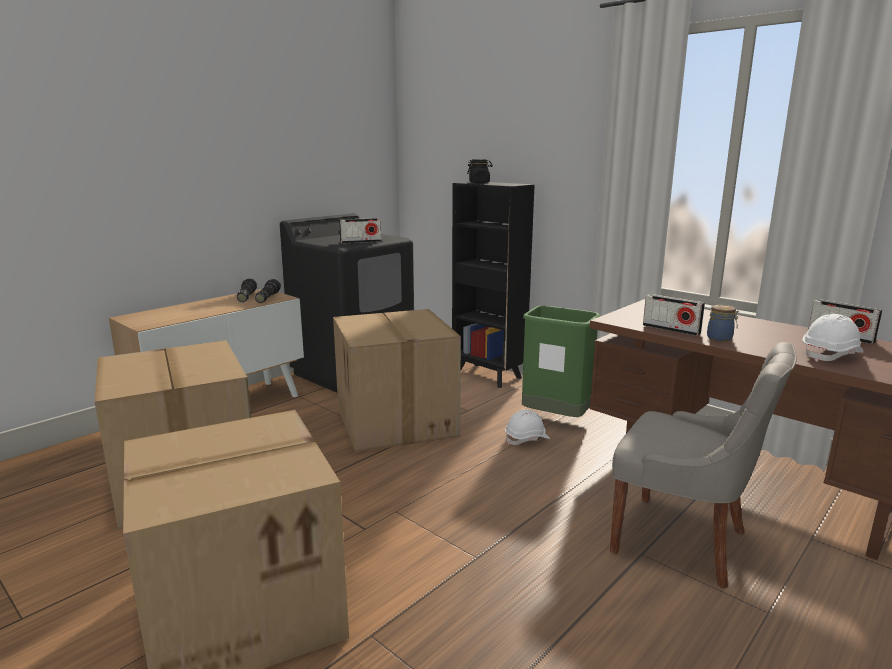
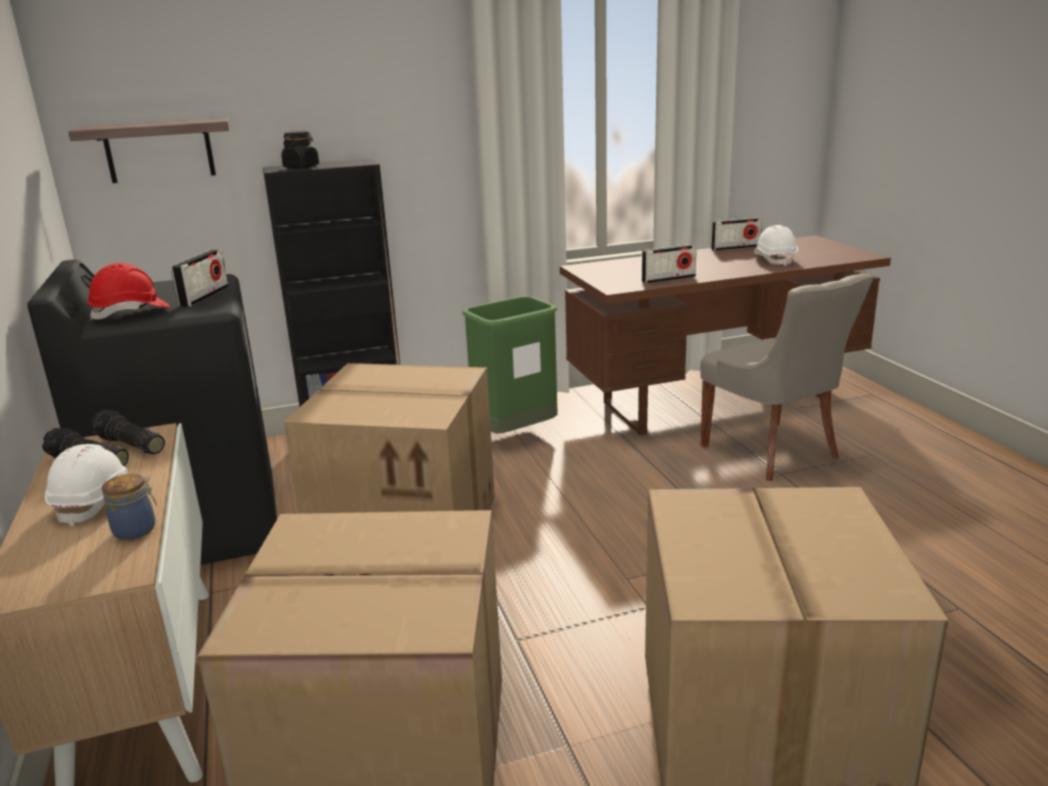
camera: 60 degrees left, 5 degrees up
white hard hat [505,410,550,445] -> white hard hat moved to [45,444,128,527]
grey chair [610,342,797,588] -> grey chair turned 90 degrees clockwise [700,274,873,481]
jar [707,305,739,342] -> jar moved to [102,474,157,540]
none -> shelf [68,118,229,183]
none -> red hard hat [87,263,170,321]

